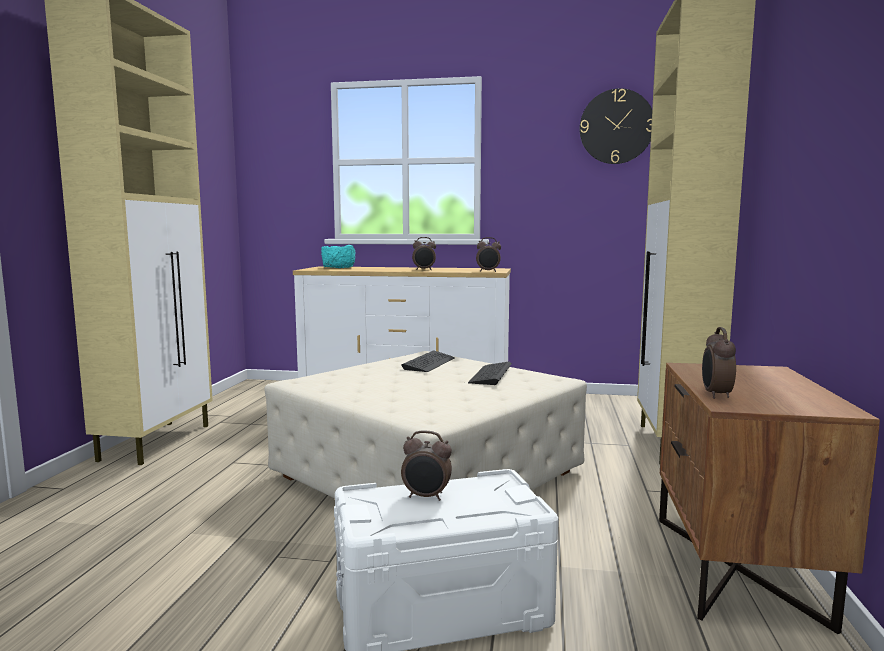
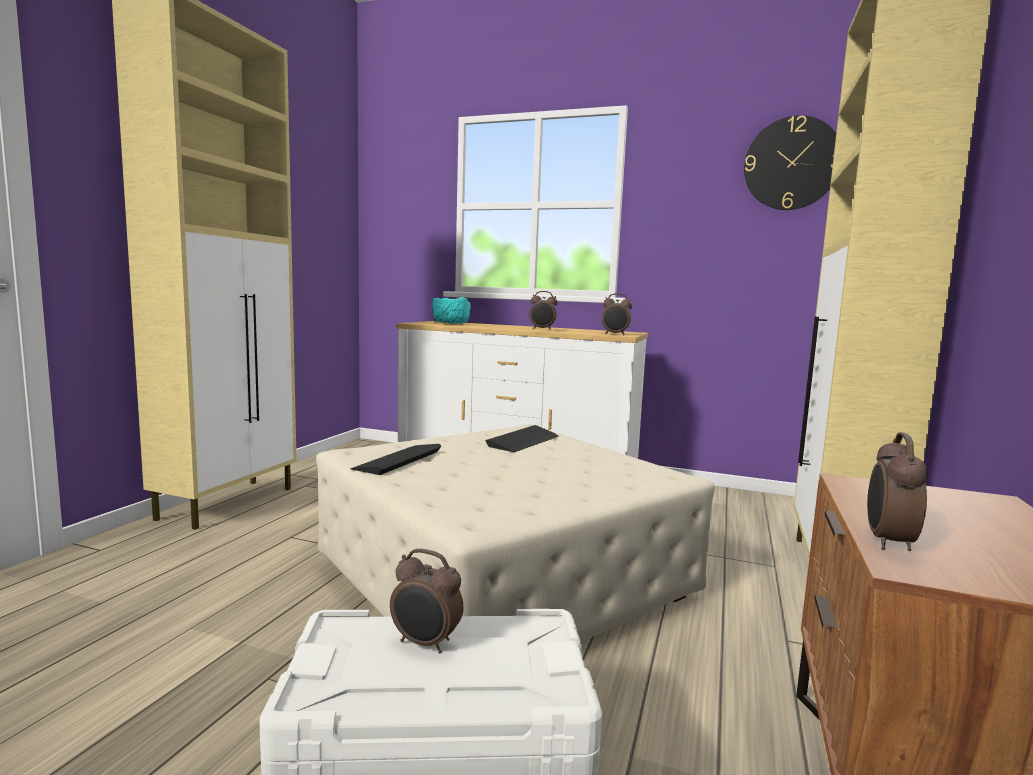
camera: 10 degrees right, 0 degrees up
keyboard [468,362,512,385] -> keyboard moved to [350,444,441,475]

